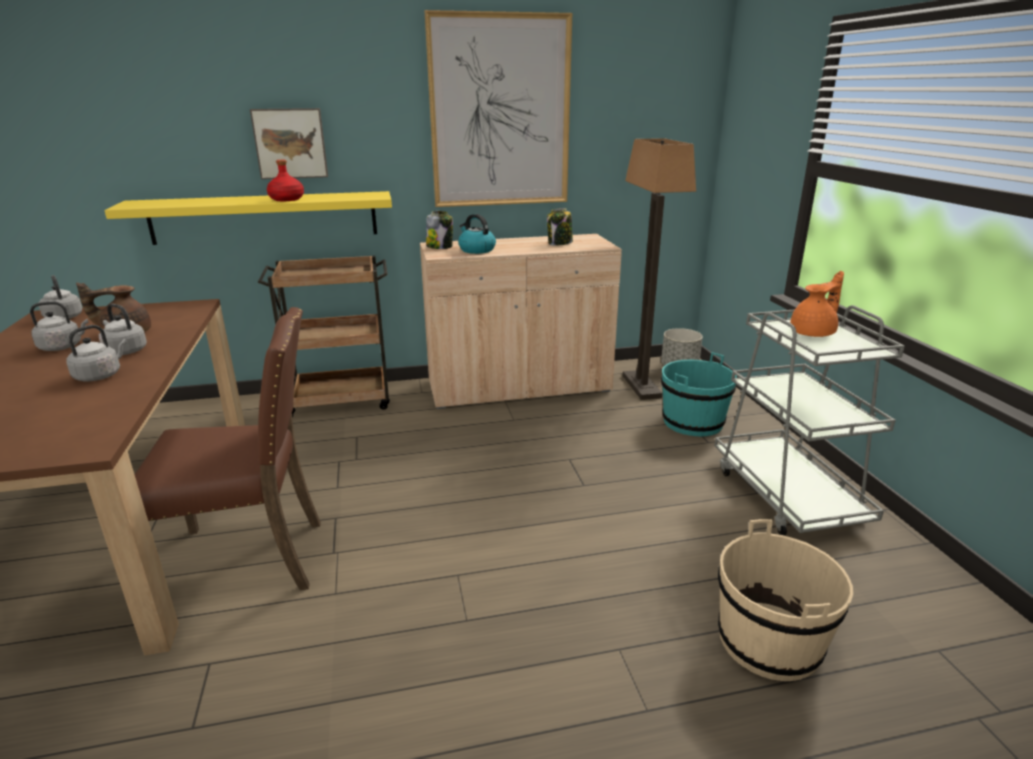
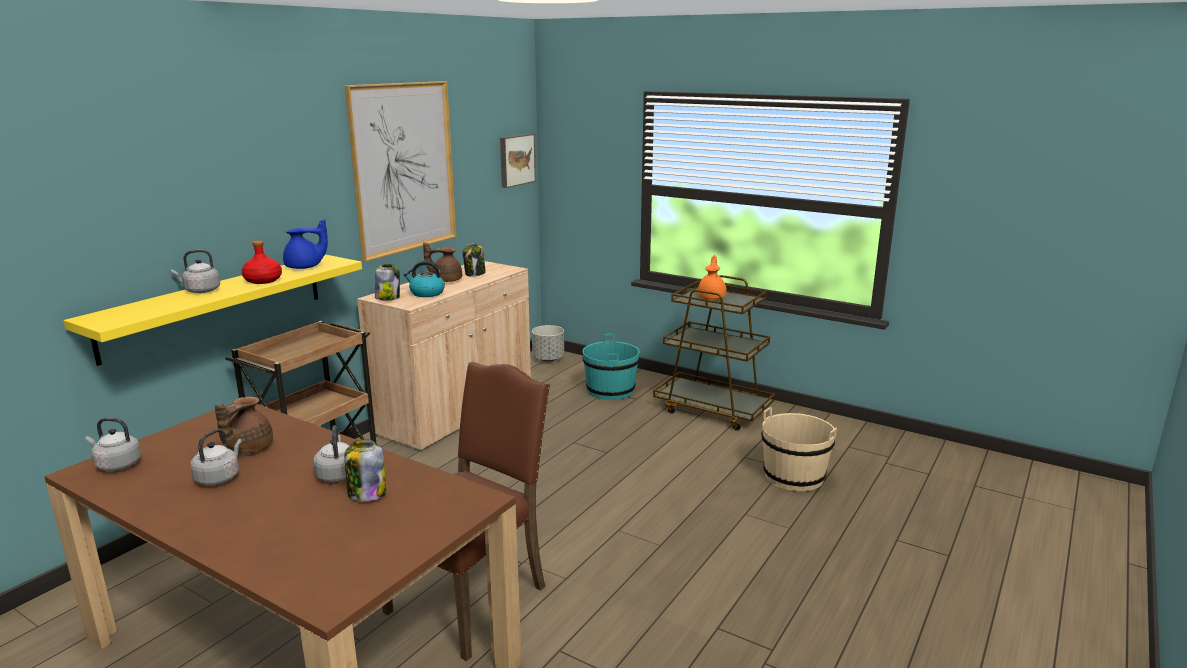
camera: 45 degrees left, 5 degrees down
grey kettle [99,304,147,355] -> grey kettle moved to [171,250,220,293]
picture [250,108,328,179] -> picture moved to [500,134,536,188]
floor lamp [623,138,696,400] -> none
grey cart [714,305,905,536] -> brown cart [653,275,775,431]
none -> blue teapot [283,219,328,269]
none -> jar [345,439,386,501]
none -> brown teapot [423,242,462,282]

